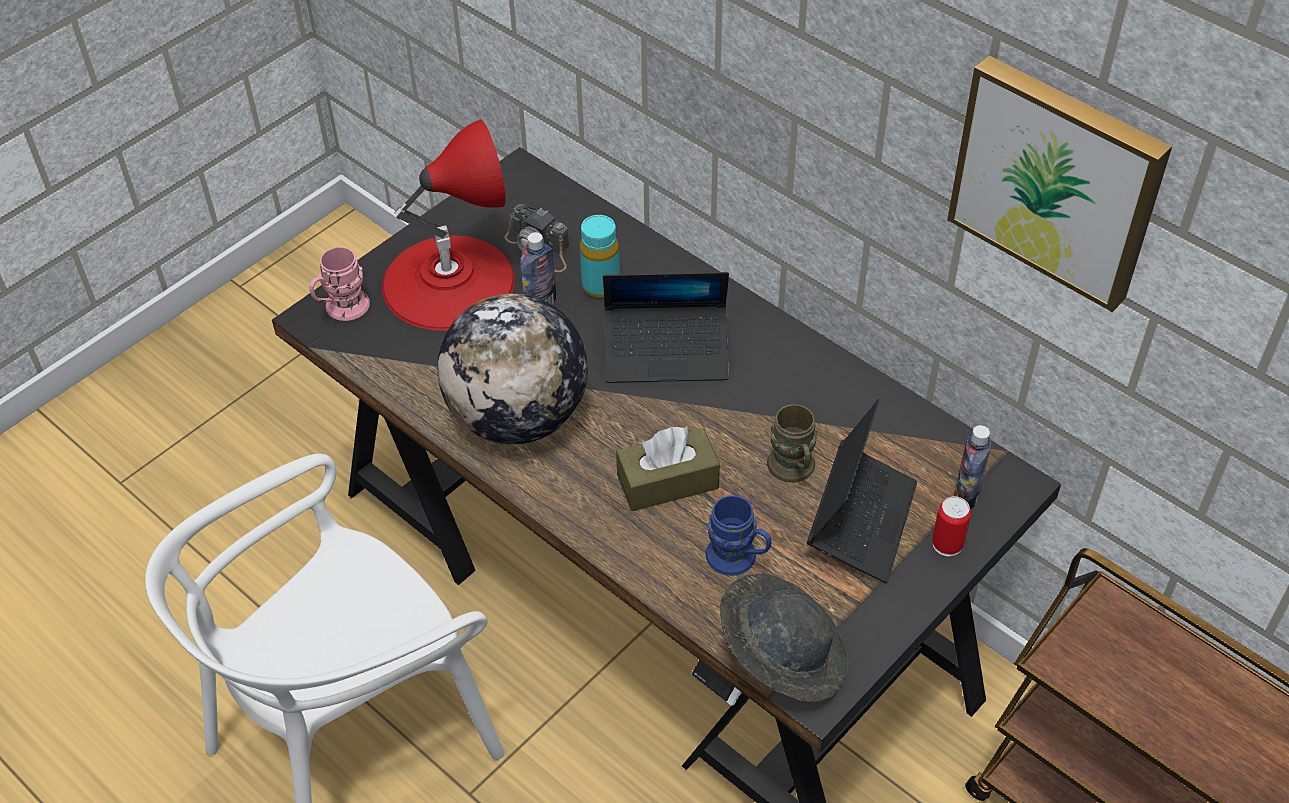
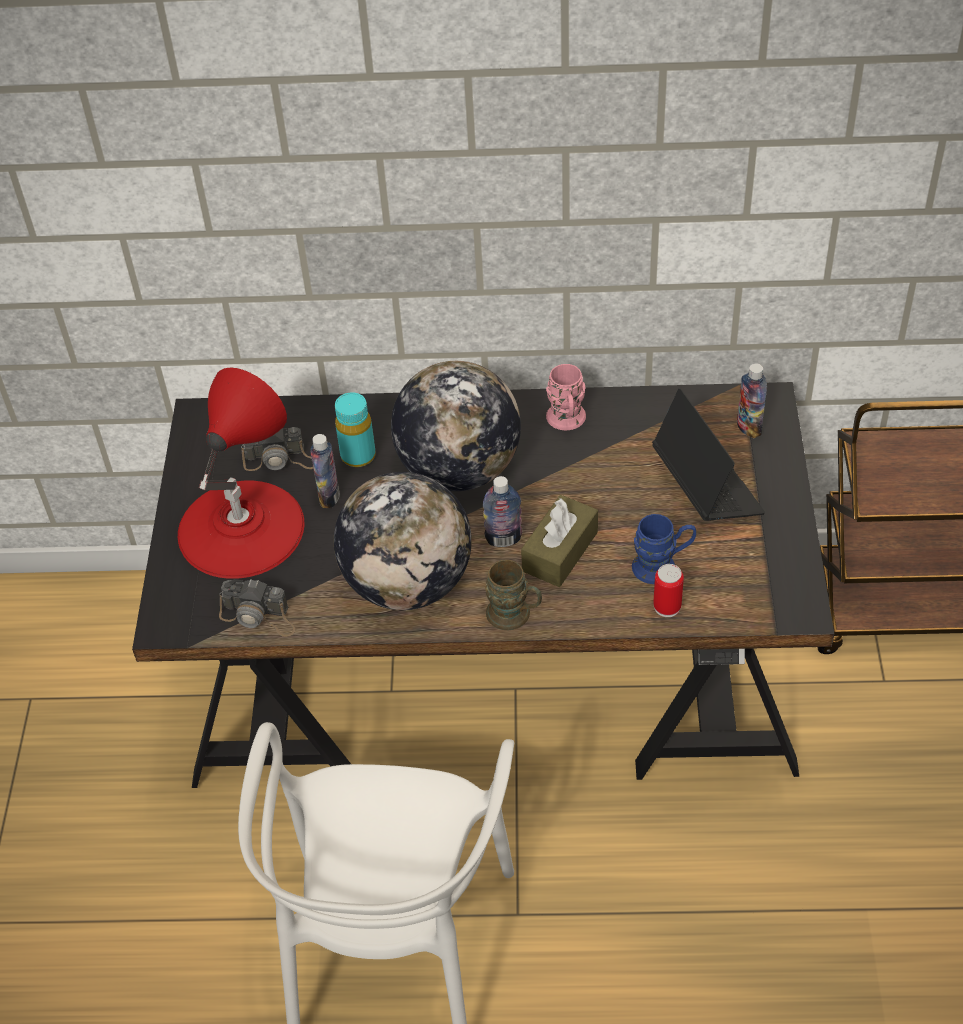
camera: 40 degrees left, 0 degrees up
pink mug [309,247,370,321] -> pink mug moved to [546,364,586,430]
laptop [603,272,729,383] -> globe [391,361,521,491]
grey hat [720,573,848,702] -> none
brown mug [767,404,817,483] -> brown mug moved to [485,560,542,630]
can [932,496,971,557] -> can moved to [653,564,684,617]
picture [947,56,1172,312] -> none
none -> camera [219,579,295,637]
none -> bottle [483,476,522,547]

